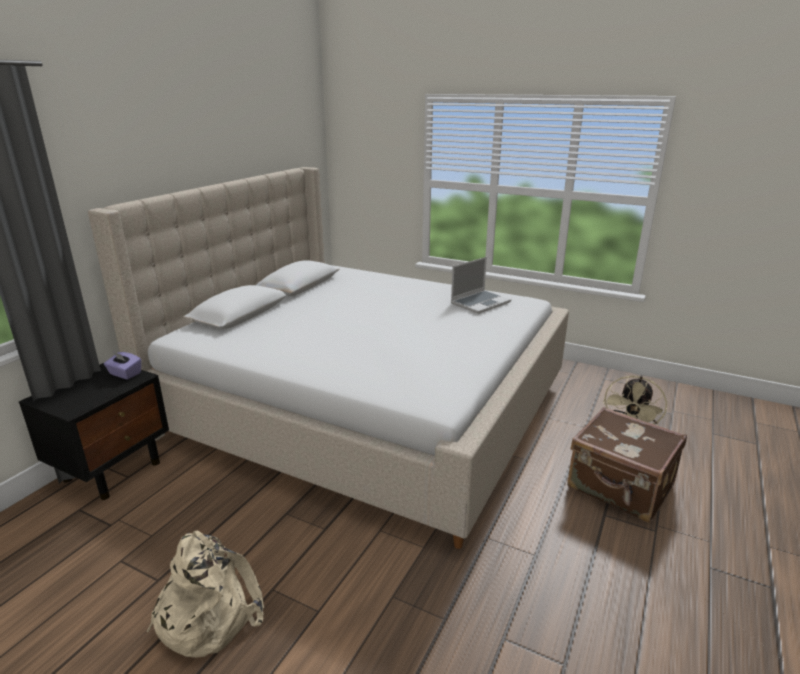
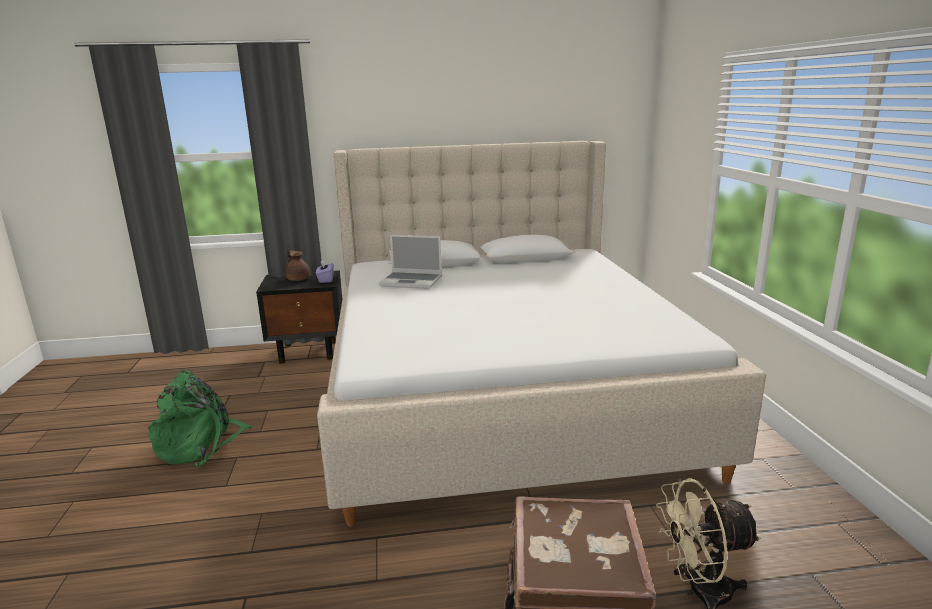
camera: 55 degrees right, 5 degrees down
beige backpack [147,531,264,658] -> green backpack [148,370,253,467]
laptop [451,257,511,314] -> laptop moved to [379,235,442,289]
none -> brown teapot [285,245,311,281]

